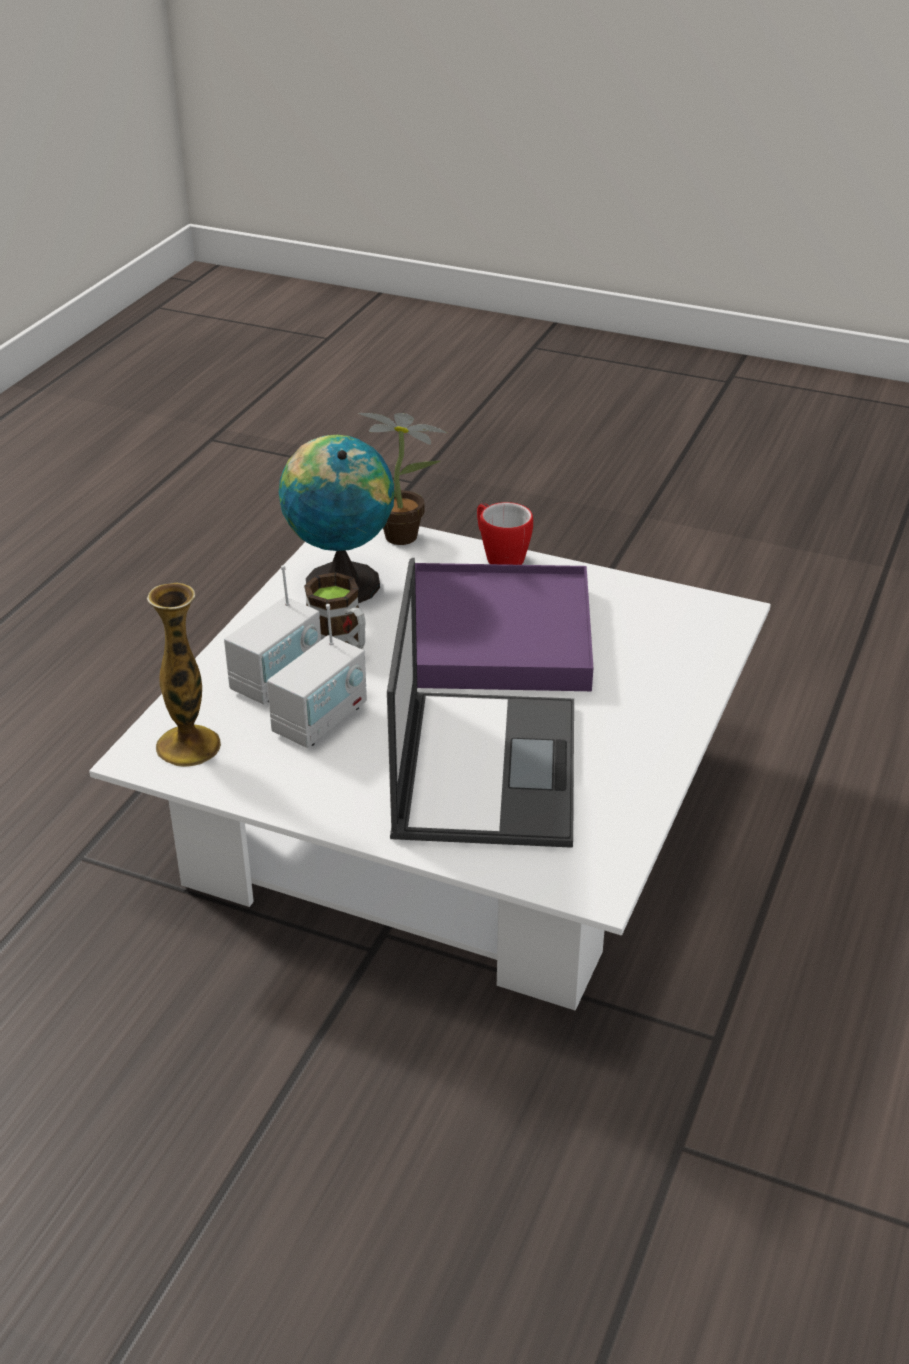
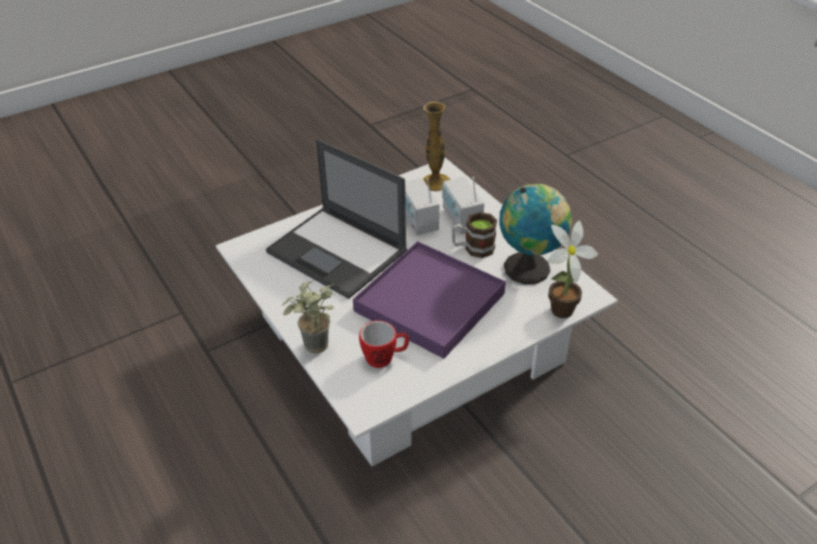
camera: 125 degrees right, 5 degrees up
mug [477,502,533,565] -> mug moved to [359,321,409,368]
none -> potted plant [282,280,334,354]

